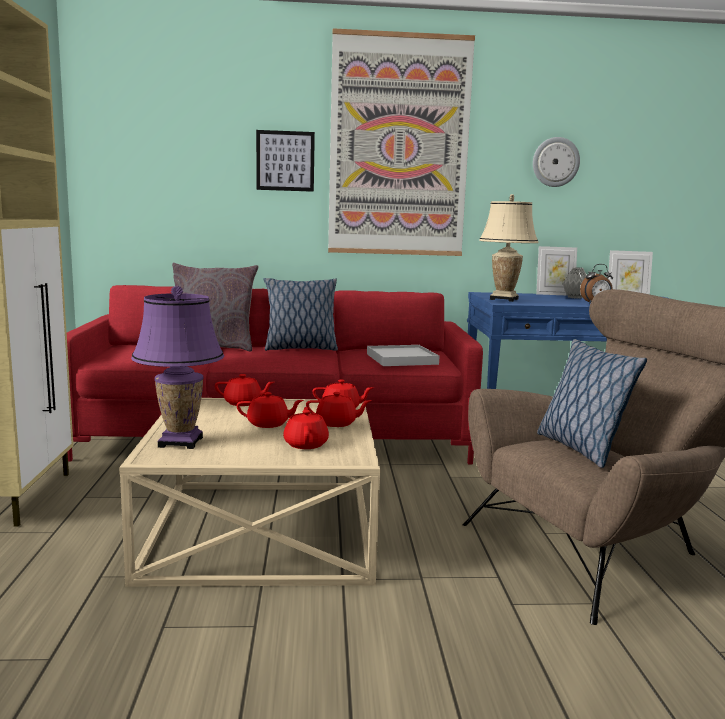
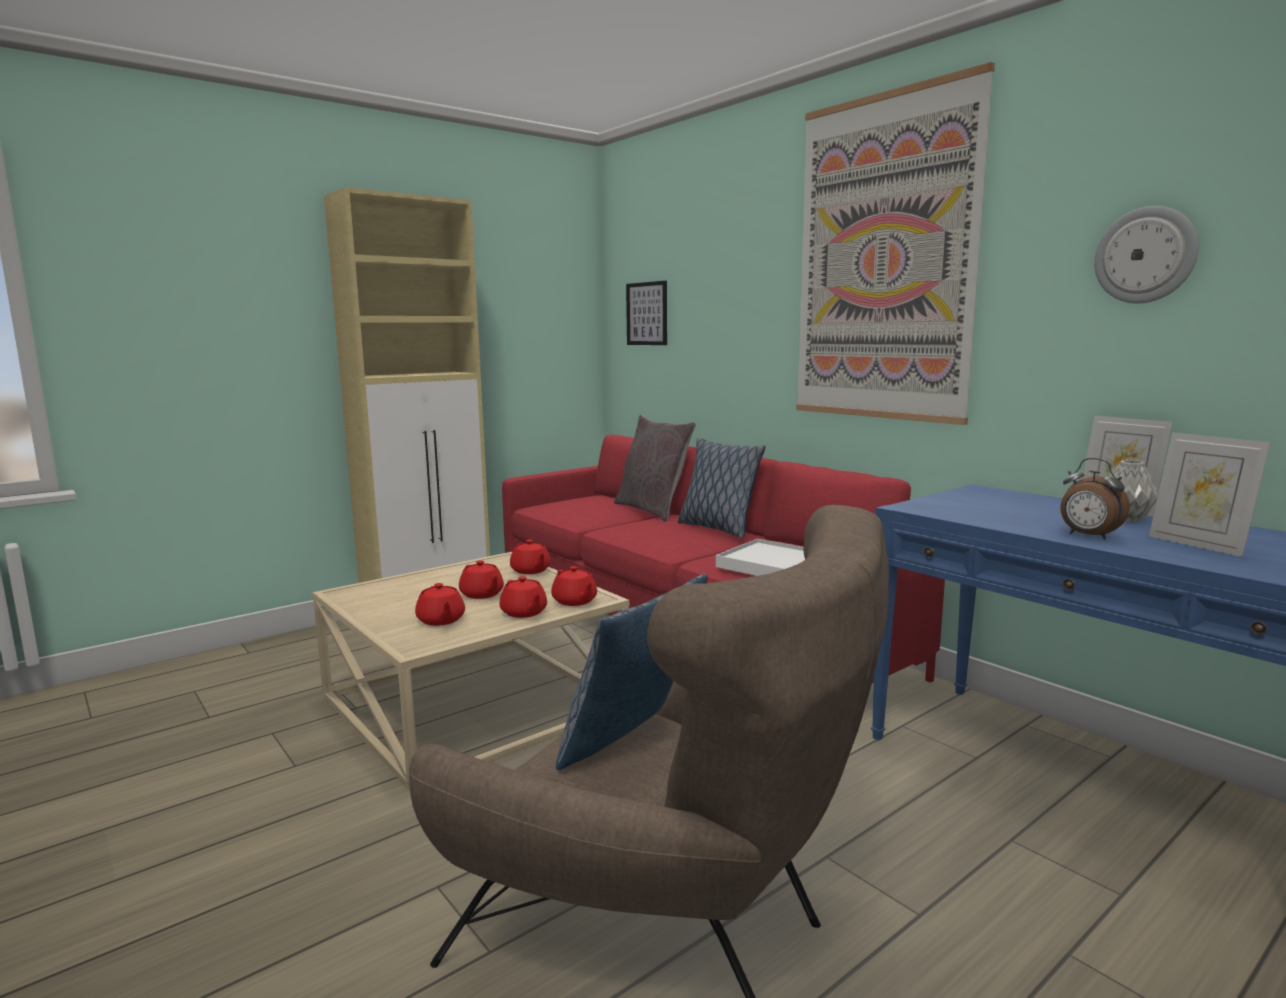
camera: 55 degrees right, 0 degrees up
purple table lamp [131,285,224,449] -> none
picture [256,130,315,192] -> picture moved to [626,281,667,345]
red teapot [283,407,329,449] -> red teapot turned 105 degrees clockwise [415,583,465,626]
beige table lamp [479,194,539,302] -> none

